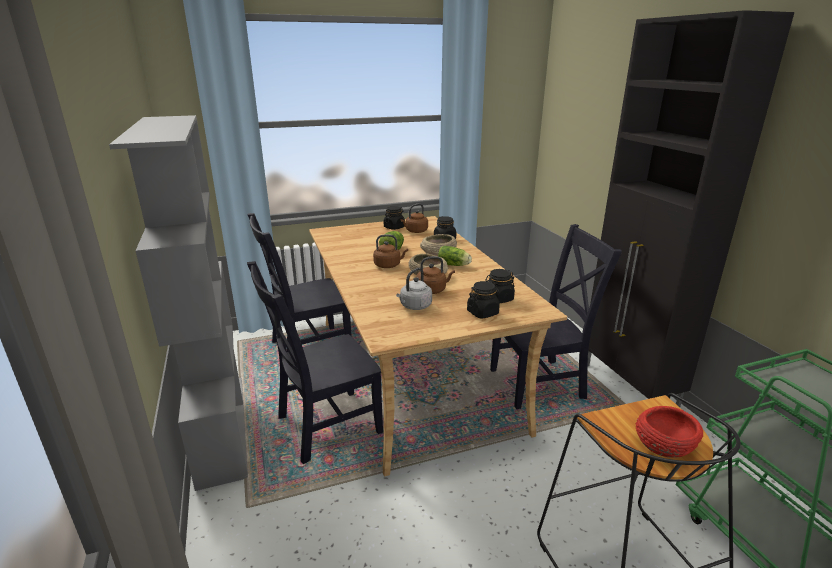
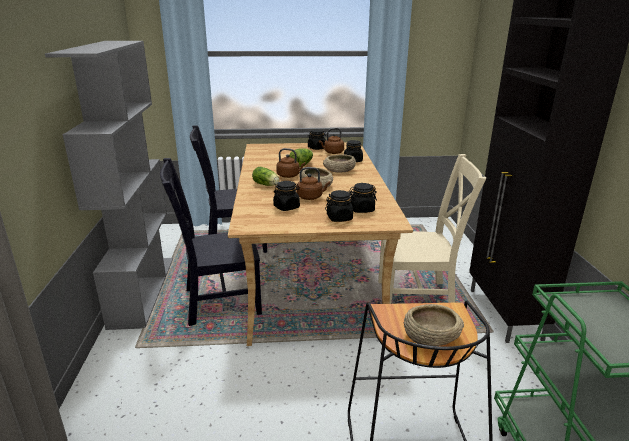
camera: 15 degrees right, 0 degrees up
grey kettle [396,268,432,310] -> black jar [273,181,300,211]
lettuce [438,246,472,266] -> lettuce moved to [252,166,279,186]
black chair [490,224,622,409] -> beige chair [378,154,486,304]
red bowl [636,406,703,458] -> beige bowl [404,304,464,346]

